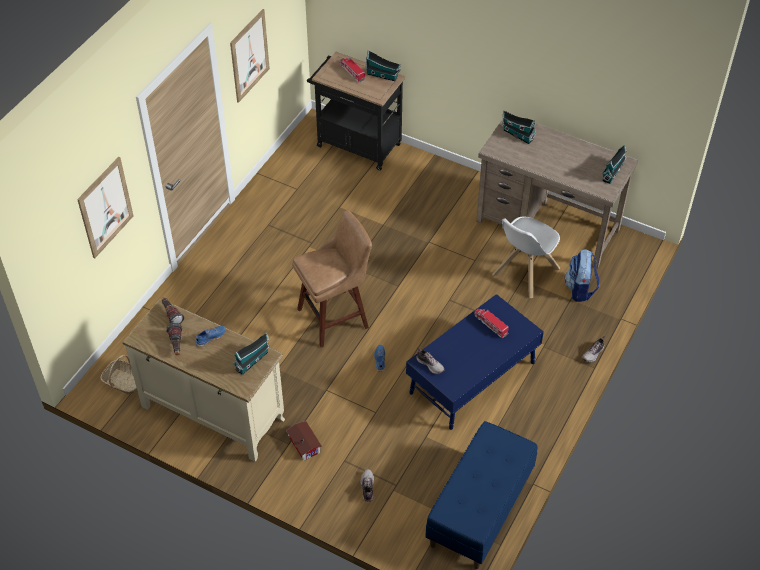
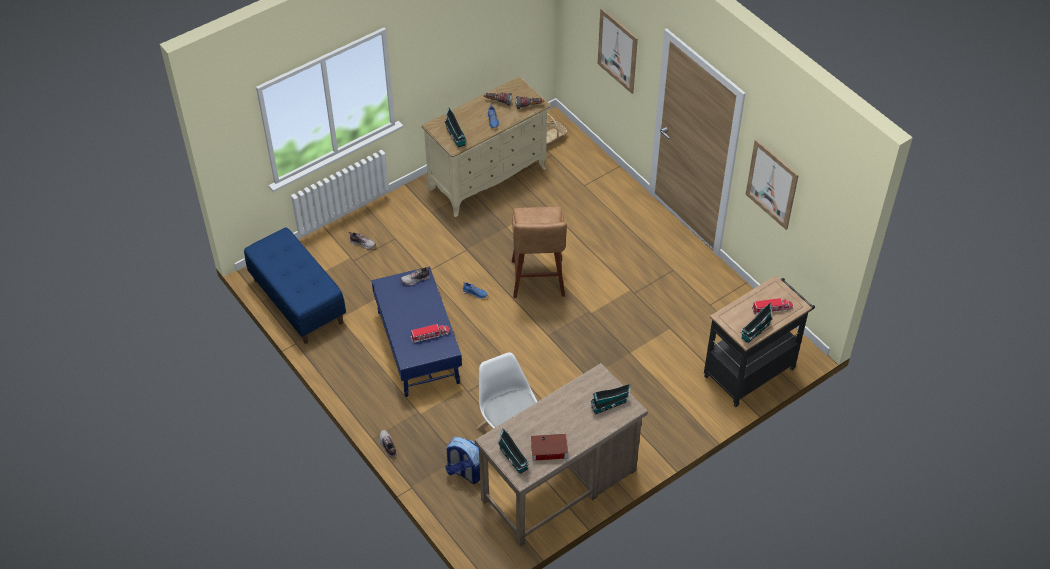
camera: 115 degrees right, 0 degrees up
toy house [286,421,322,461] -> toy house moved to [530,434,568,461]

